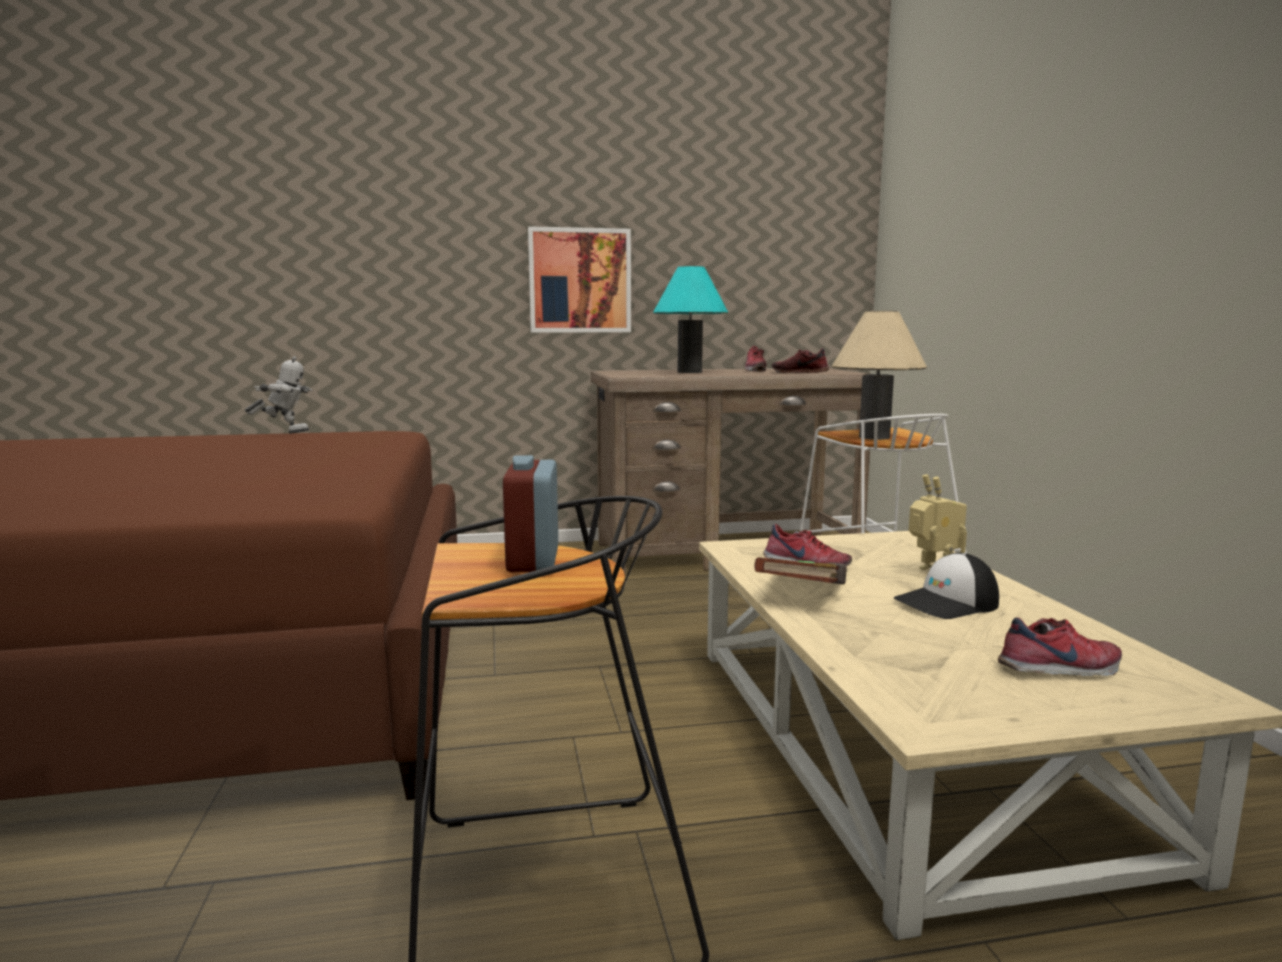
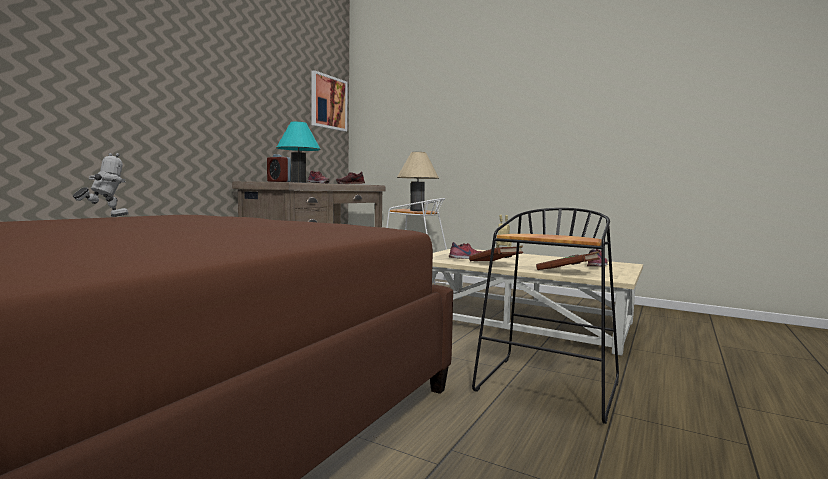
camera: 50 degrees left, 5 degrees down
alarm clock [503,455,558,572] -> alarm clock moved to [267,154,291,182]
picture [528,226,631,333] -> picture moved to [311,70,348,132]
cap [894,553,999,619] -> none
none -> brown book [536,251,600,270]

